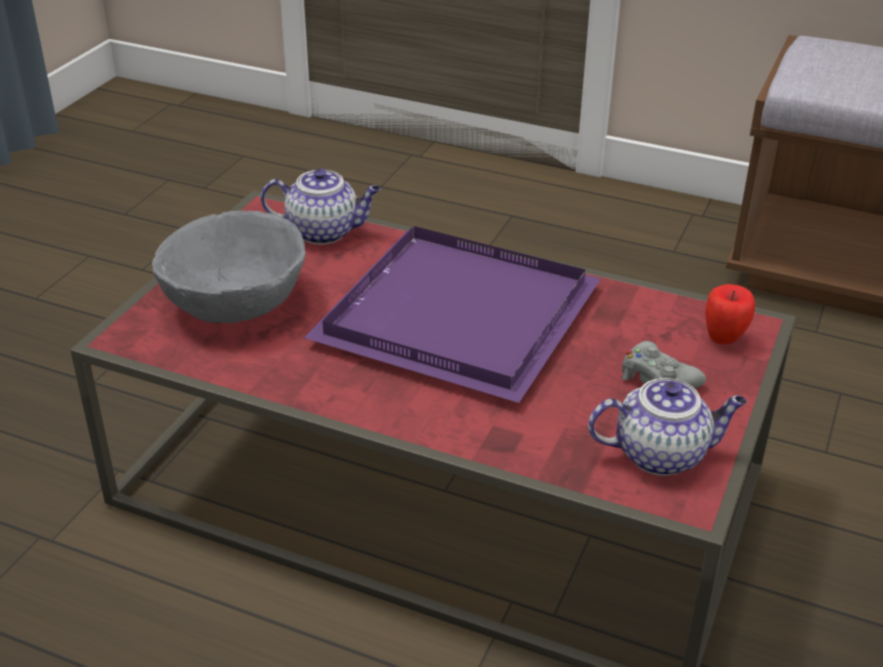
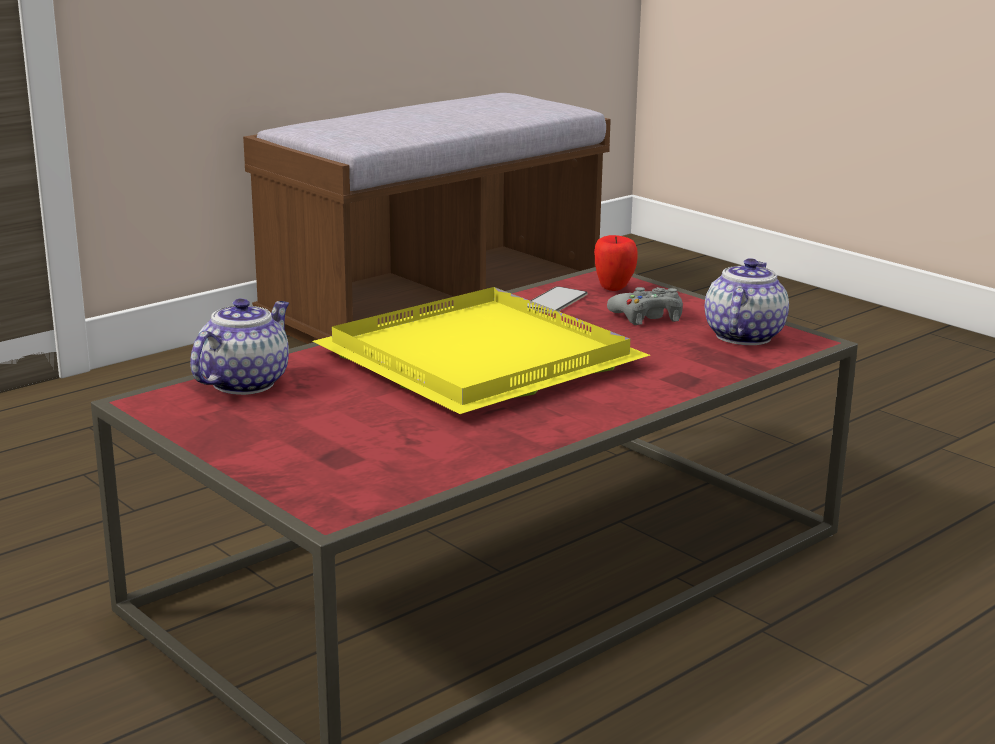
camera: 65 degrees left, 15 degrees down
grey bowl [152,211,306,323] -> none
purple tray [304,226,601,403] -> yellow tray [313,287,650,414]
none -> phone [528,286,588,314]

